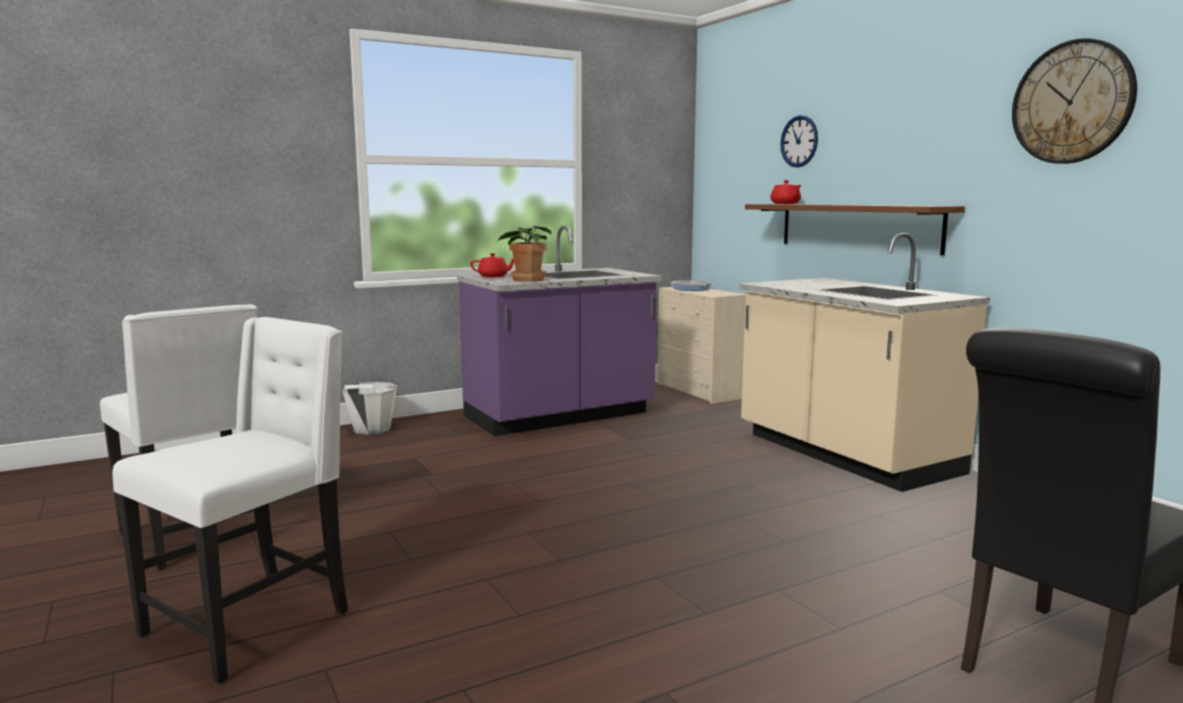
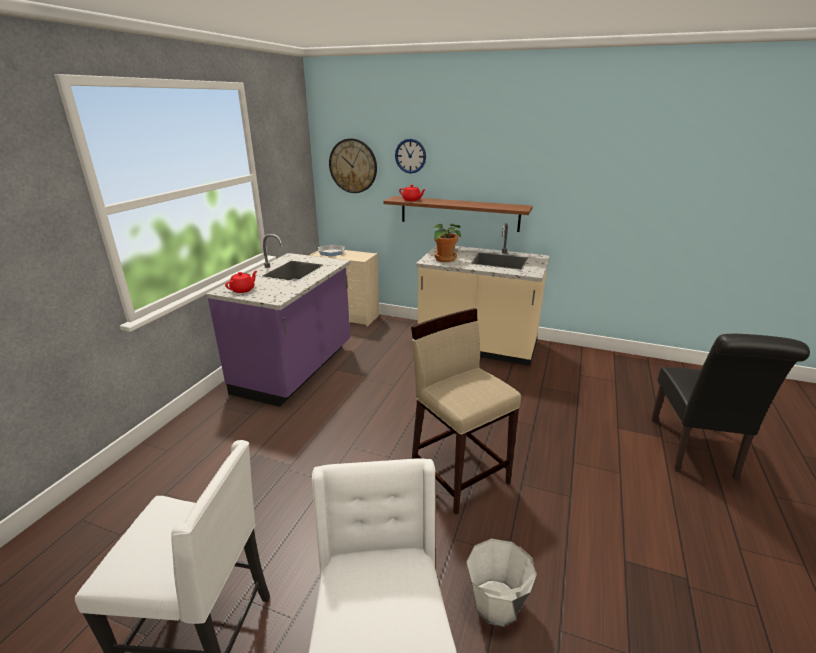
camera: 40 degrees left, 15 degrees up
white bucket [342,382,397,435] -> white bucket moved to [466,538,537,626]
potted plant [497,226,552,282] -> potted plant moved to [432,224,461,262]
wall clock [1012,38,1137,164] -> wall clock moved to [329,138,377,193]
none -> beige stool [411,308,521,514]

